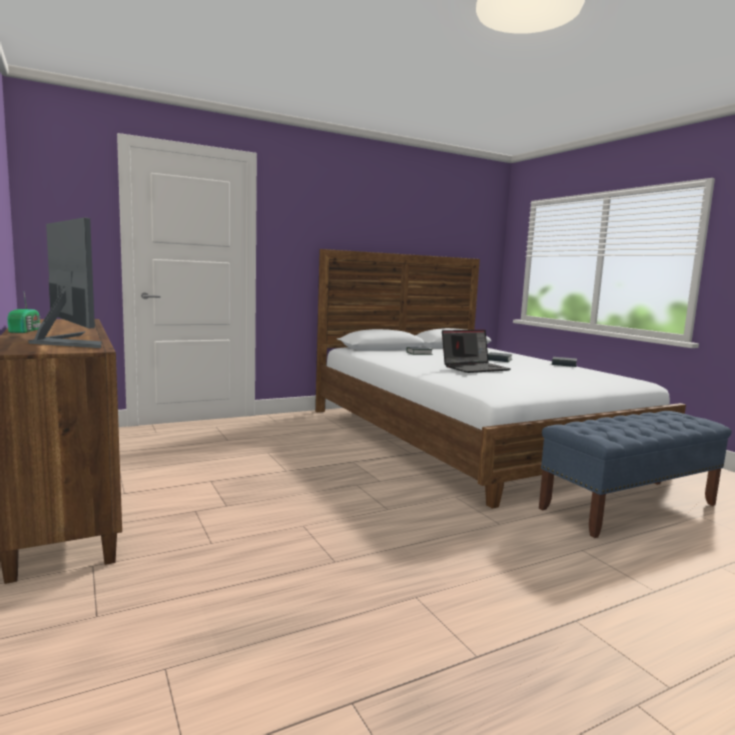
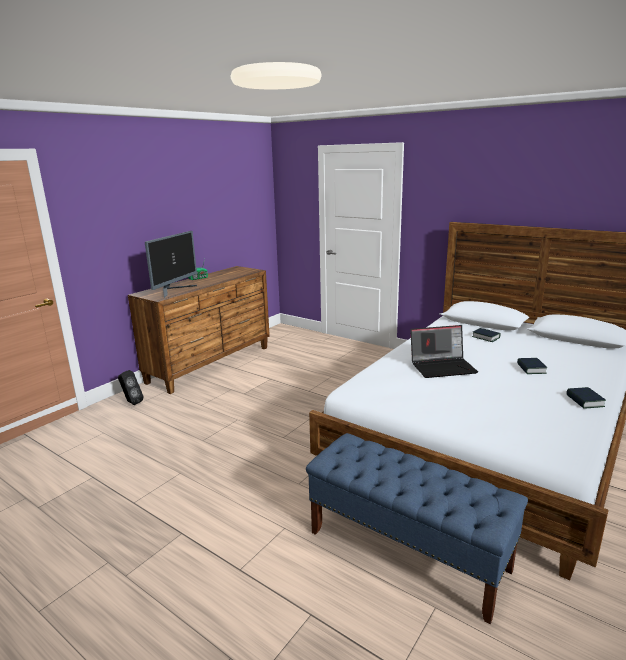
camera: 65 degrees right, 10 degrees up
laptop [442,330,511,373] -> laptop turned 45 degrees counterclockwise [410,325,478,378]
none -> black speaker [118,370,144,405]

